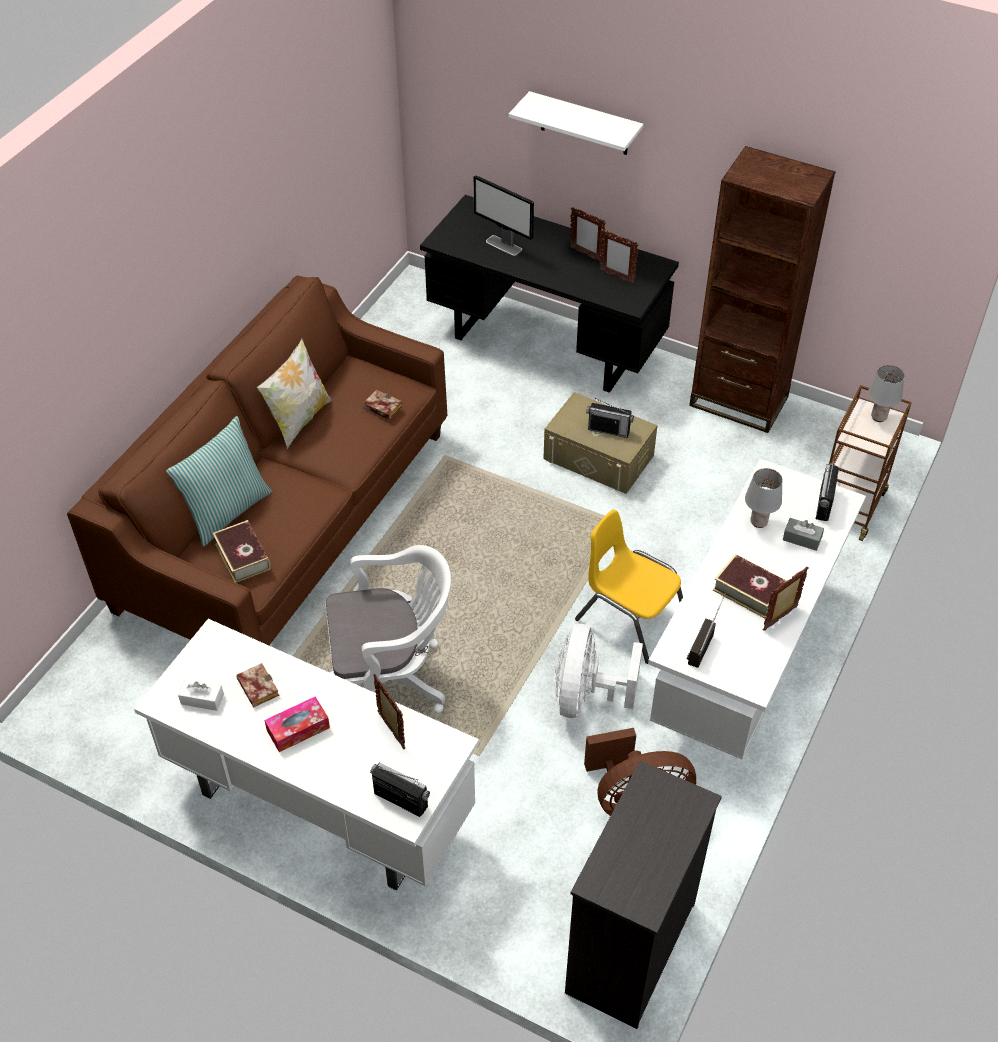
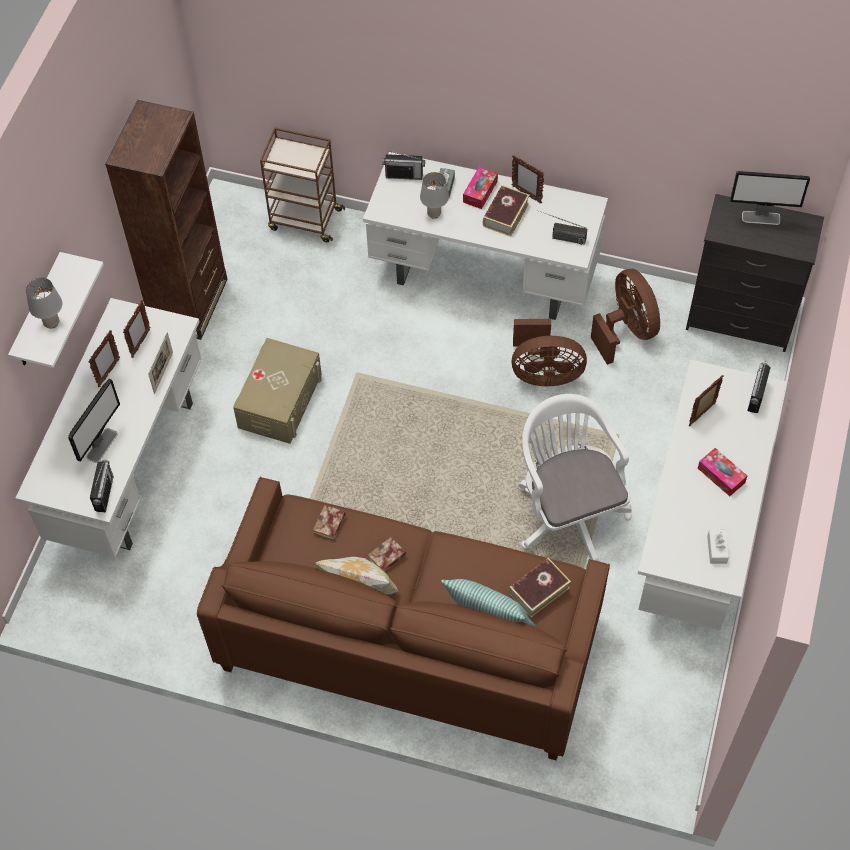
camera: 100 degrees left, 10 degrees up
book [236,663,279,708] -> book moved to [368,537,406,572]
black desk [420,195,679,393] -> white desk [16,298,202,558]
white fan [555,624,643,718] -> brown fan [511,319,587,386]
yellow chair [575,510,683,664] -> none
radio [586,398,634,438] -> radio moved to [90,460,114,512]
grey table lamp [868,365,904,422] -> grey table lamp moved to [26,277,62,329]
none -> picture frame [148,332,173,394]
none -> tissue box [463,166,498,209]
none -> monitor [730,171,810,225]

